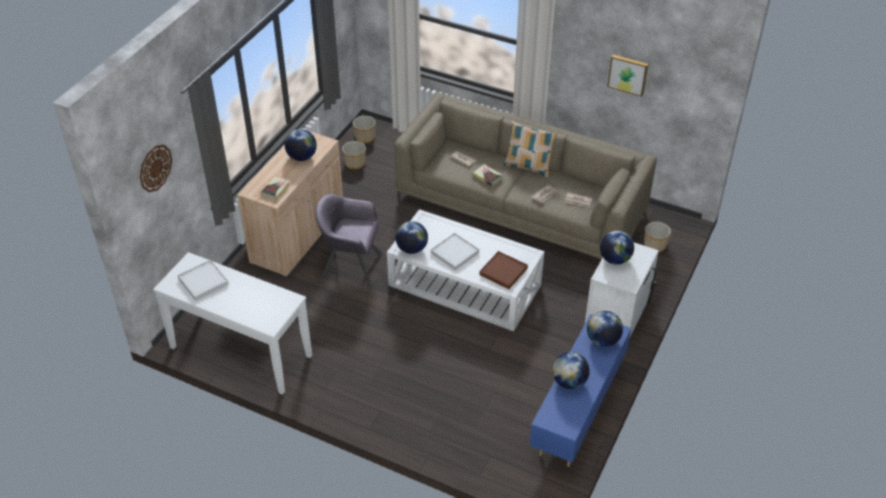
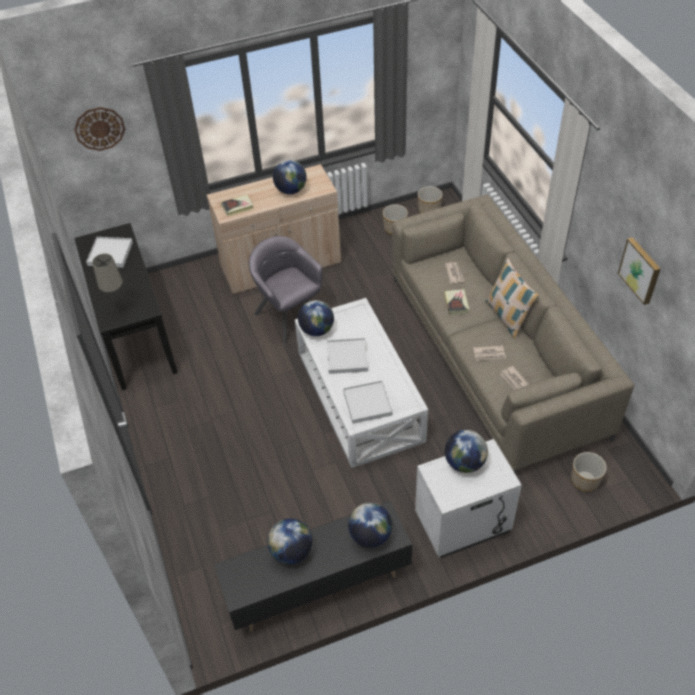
camera: 45 degrees right, 5 degrees up
white console table [153,252,312,395] -> black console table [74,223,178,390]
brown tray [479,251,528,289] -> white tray [343,381,392,424]
blue tv stand [530,314,631,467] -> black tv stand [214,501,412,632]
none -> beige table lamp [92,254,123,308]

